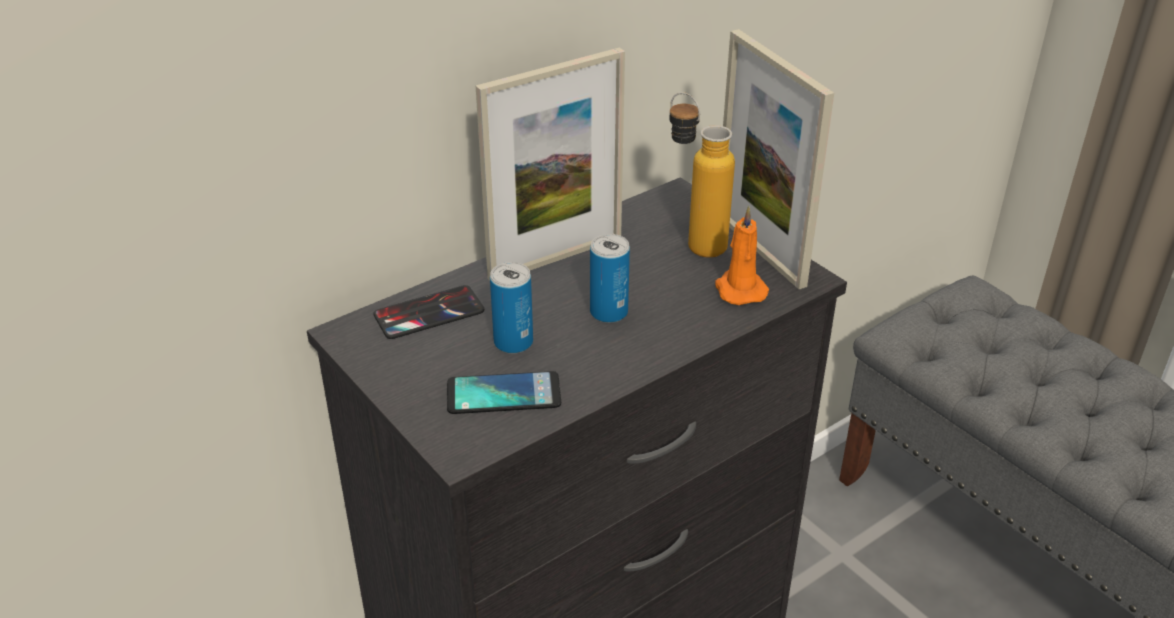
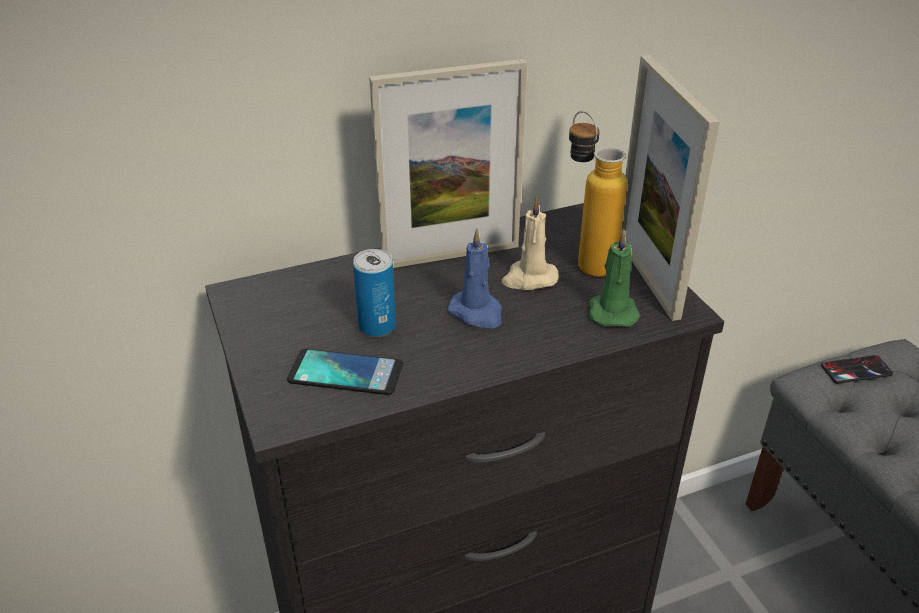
camera: 15 degrees right, 0 degrees up
phone [373,285,484,339] -> phone moved to [821,355,893,384]
can [590,234,630,323] -> blue candle [448,228,502,329]
orange candle [715,206,769,305] -> green candle [589,229,640,327]
none -> beige candle [502,196,559,290]

